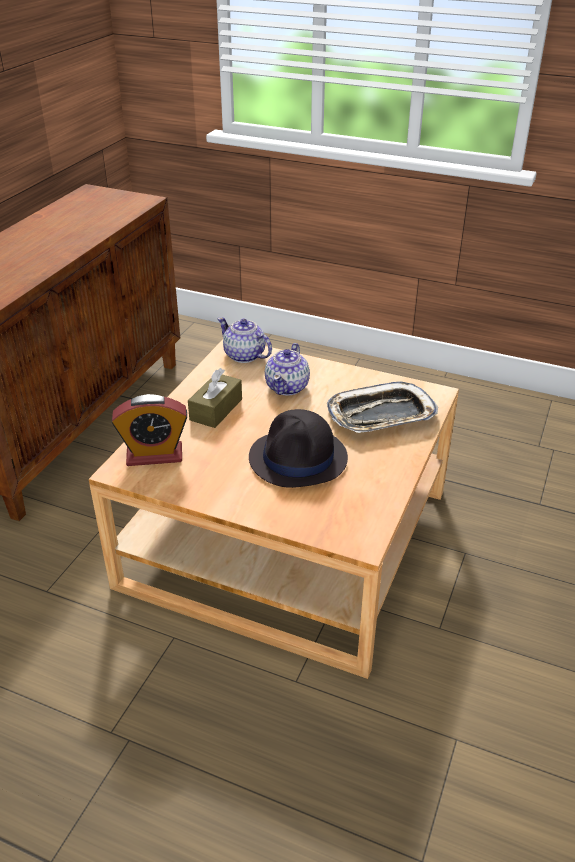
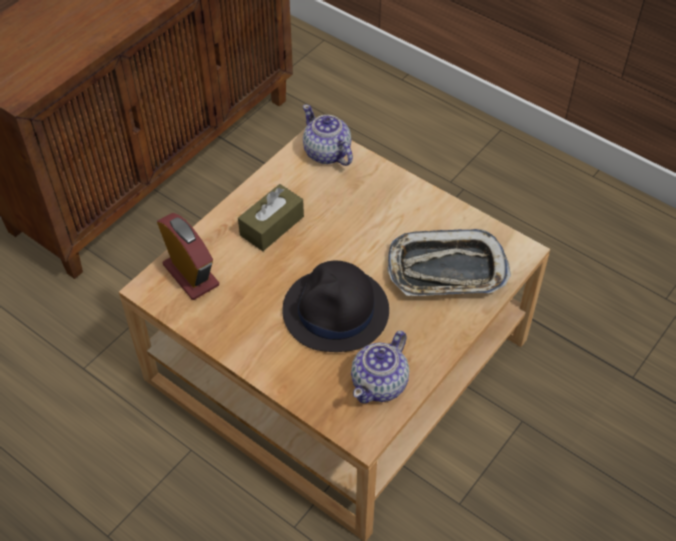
camera: 15 degrees right, 15 degrees up
alarm clock [112,394,187,466] -> alarm clock turned 135 degrees counterclockwise [157,213,219,300]
teapot [265,343,310,396] -> teapot moved to [351,331,409,403]

